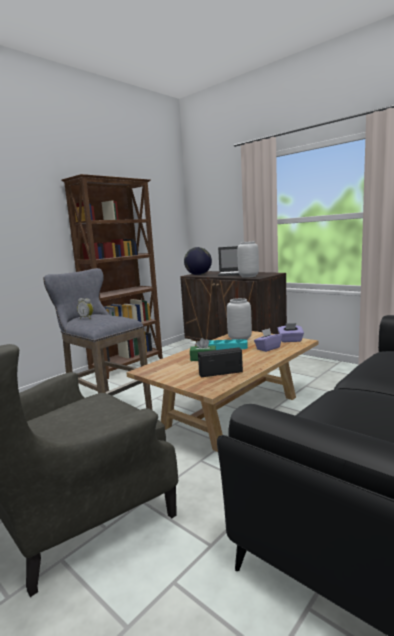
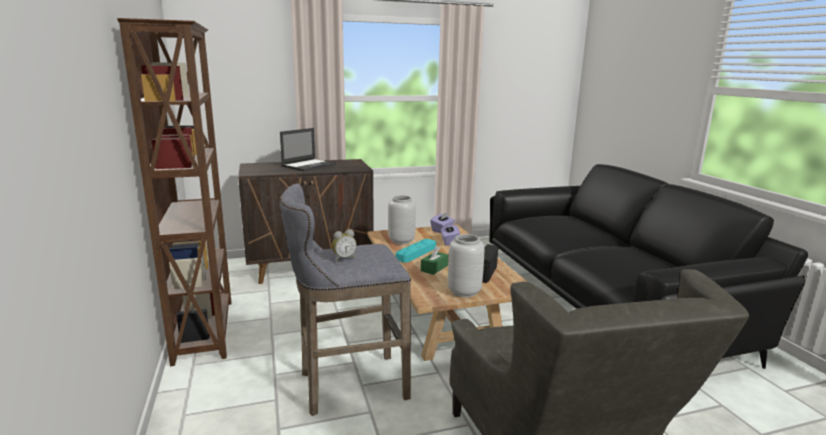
camera: 60 degrees left, 5 degrees up
globe [184,247,212,275] -> none
grey vase [237,241,259,278] -> grey vase moved to [448,234,484,297]

